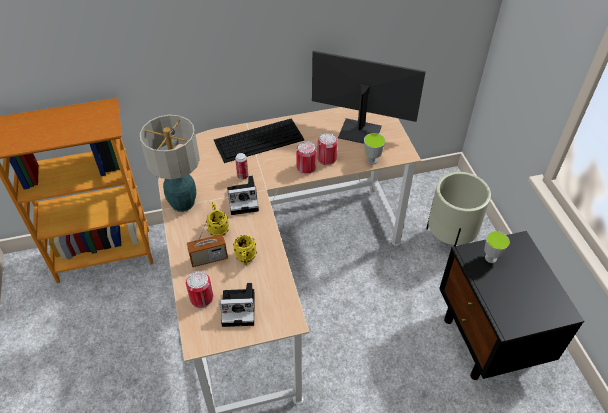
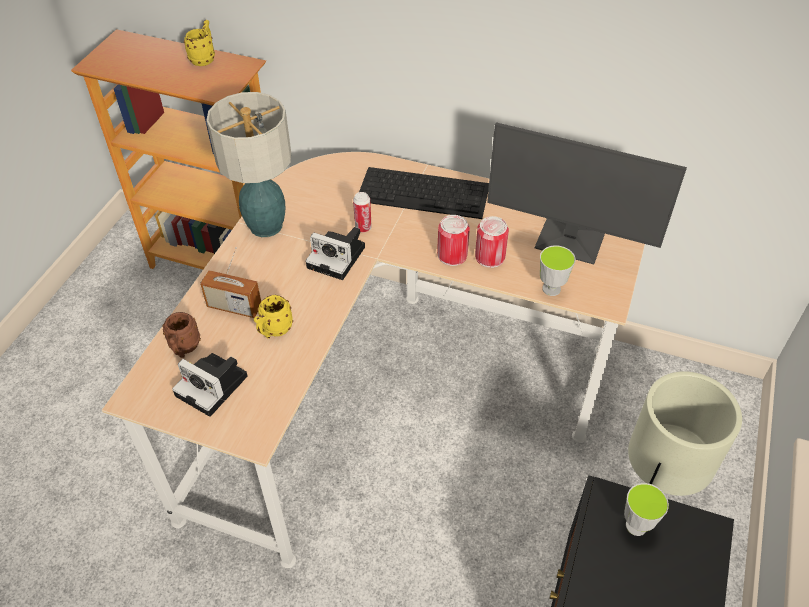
camera: 35 degrees right, 0 degrees up
can [186,271,213,308] -> brown mug [163,312,201,358]
yellow mug [206,202,229,236] -> yellow mug moved to [184,20,215,66]
monitor [312,51,426,144] -> monitor turned 150 degrees clockwise [487,122,687,264]

